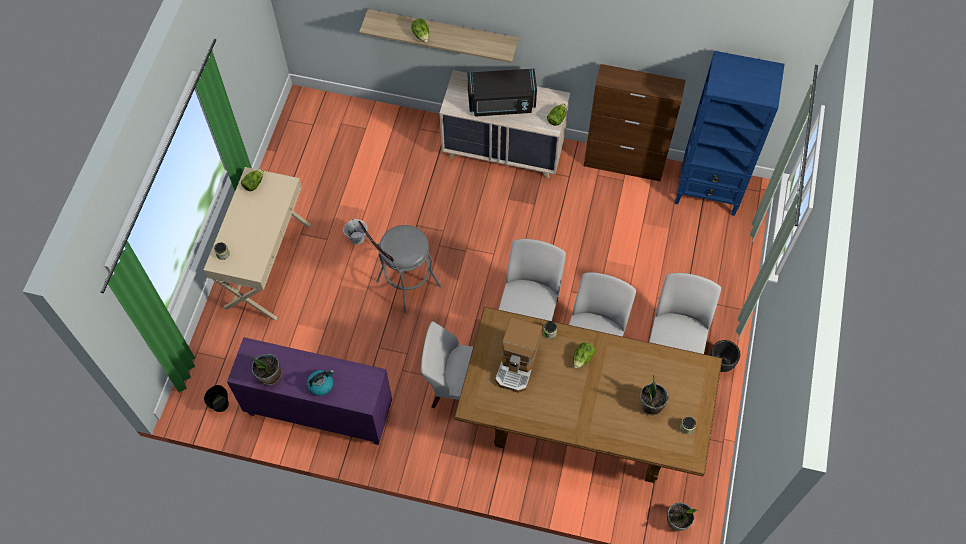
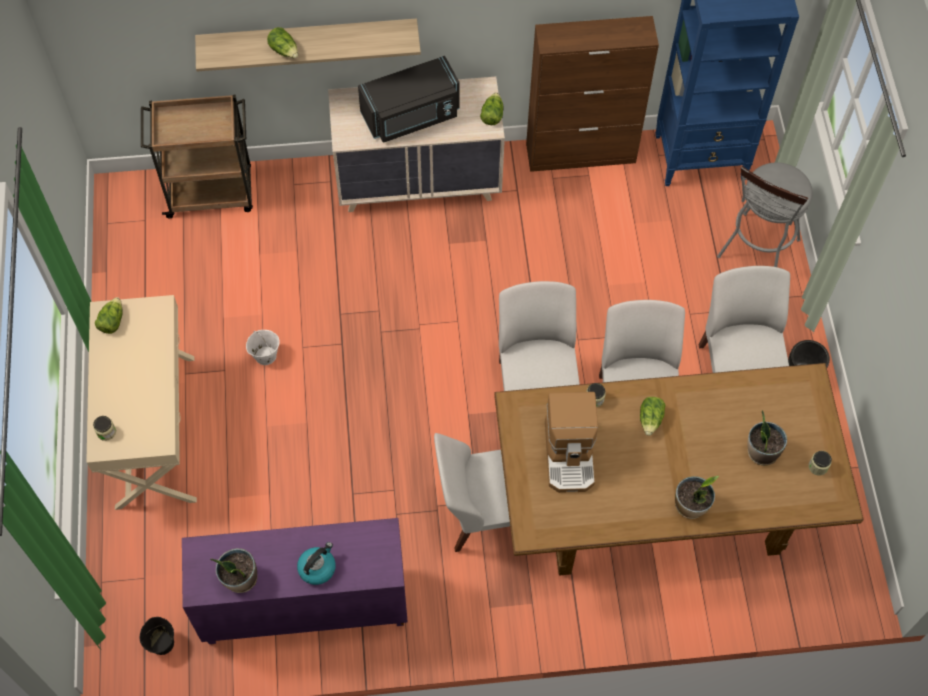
camera: 20 degrees left, 0 degrees up
grey stool [358,221,442,313] -> grey stool moved to [717,163,813,267]
potted plant [667,503,697,531] -> potted plant moved to [675,476,719,519]
none -> brown cart [141,95,253,218]

